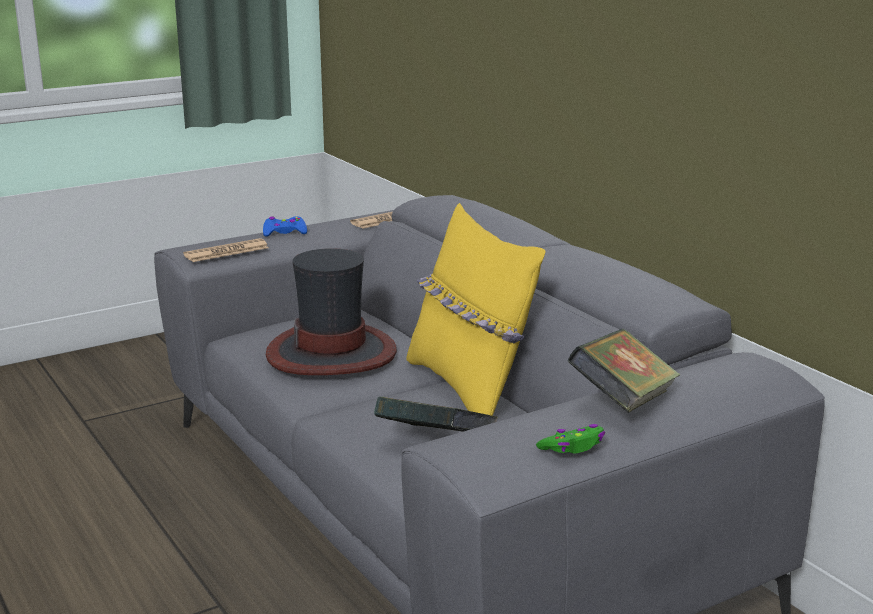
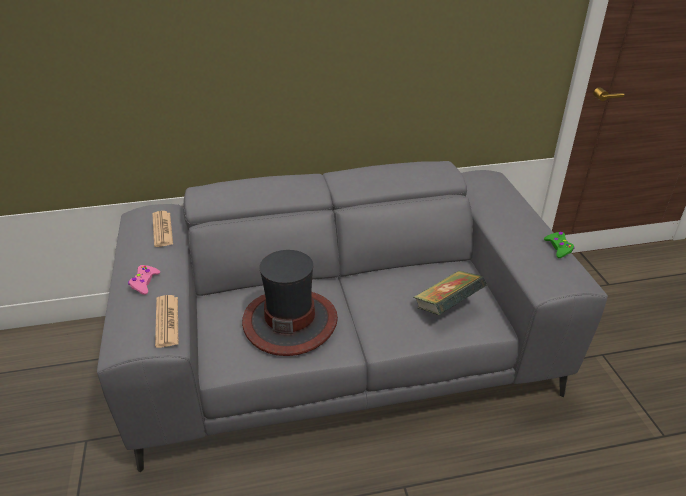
camera: 70 degrees left, 15 degrees up
blue game controller [263,216,307,237] -> pink game controller [128,265,160,295]
yellow pillow [406,203,546,416] -> none
book [567,329,680,413] -> none

